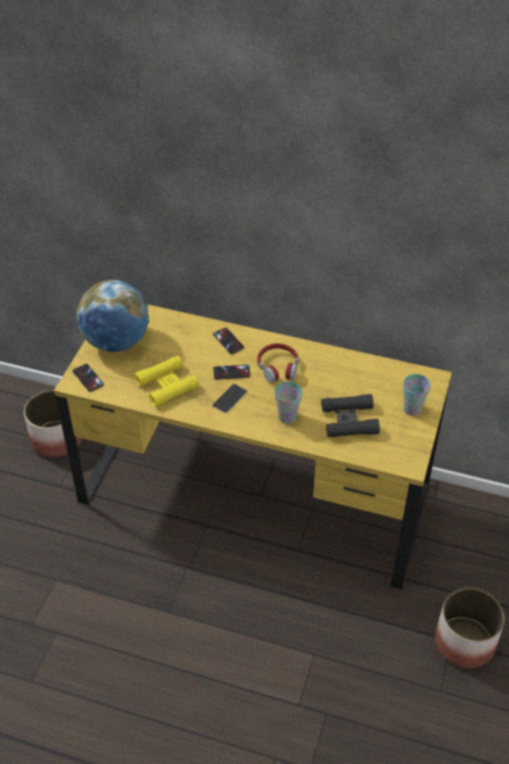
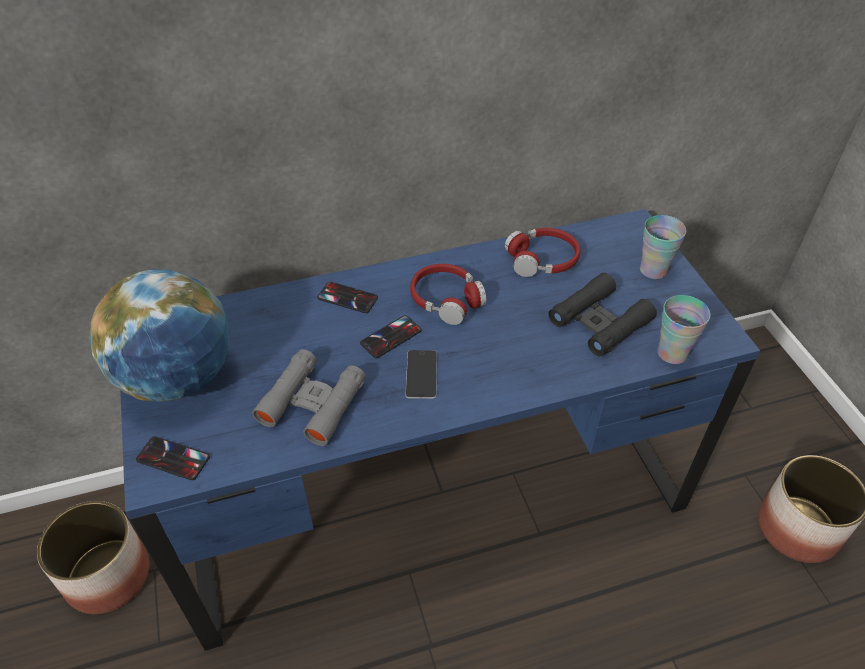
camera: 35 degrees left, 0 degrees up
yellow desk [54,304,452,590] -> blue desk [120,209,760,651]
yellow binoculars [134,356,199,407] -> grey binoculars [252,349,366,446]
cup [275,382,302,424] -> cup moved to [657,295,710,364]
none -> red headphones [505,228,581,277]

